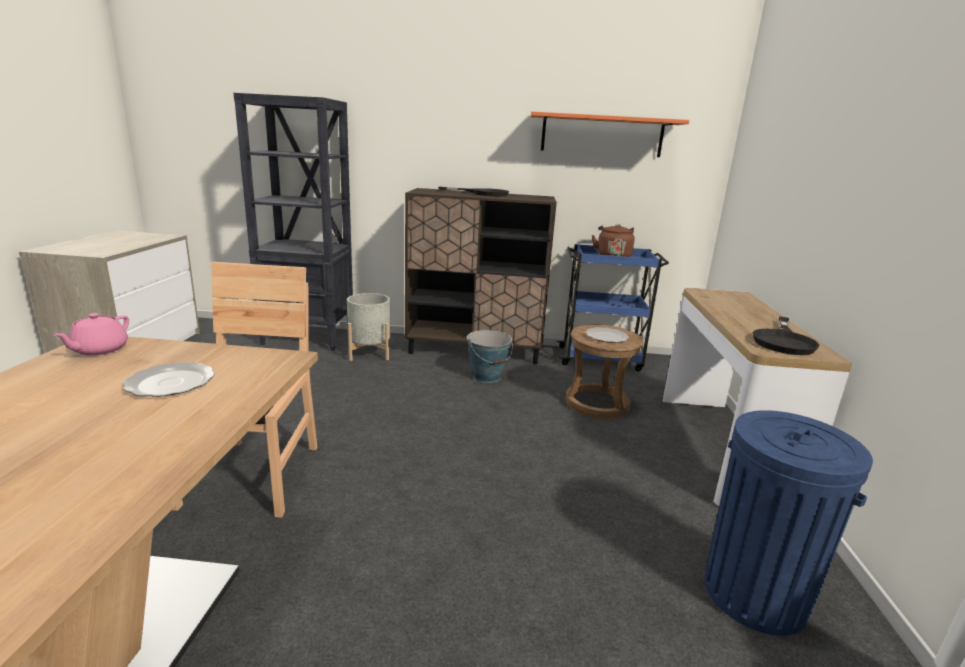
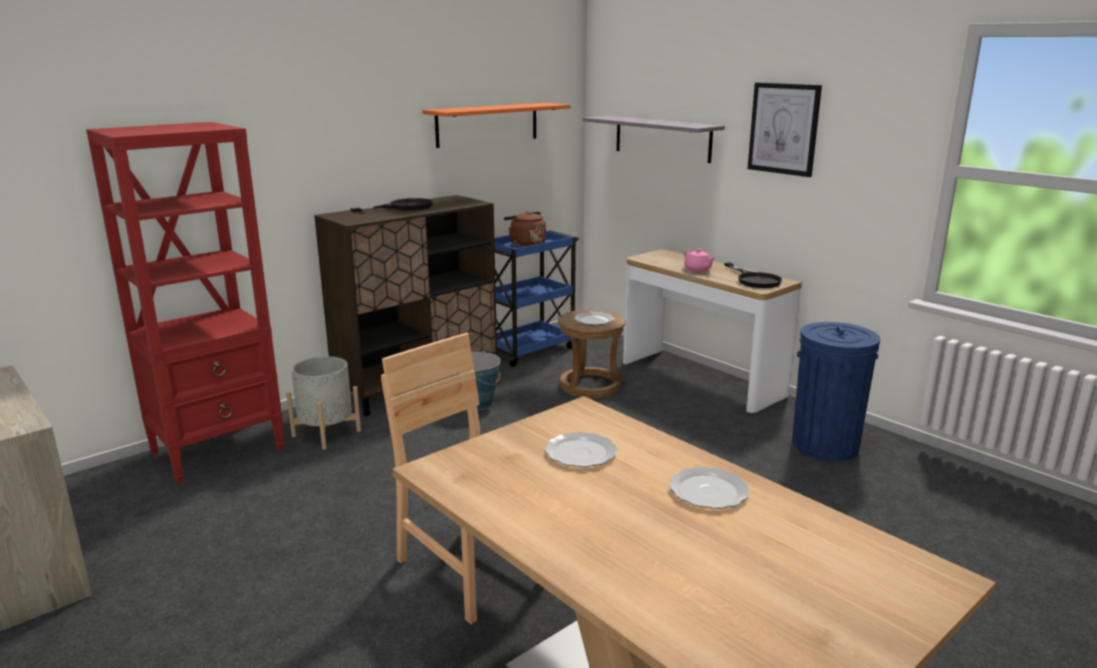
camera: 45 degrees left, 0 degrees up
pink teapot [54,313,129,356] -> pink teapot moved to [684,248,715,272]
black bookcase [233,93,353,351] -> red bookcase [86,122,284,484]
none -> grey shelf [582,116,725,163]
none -> plate [669,467,749,509]
none -> picture [748,82,822,177]

